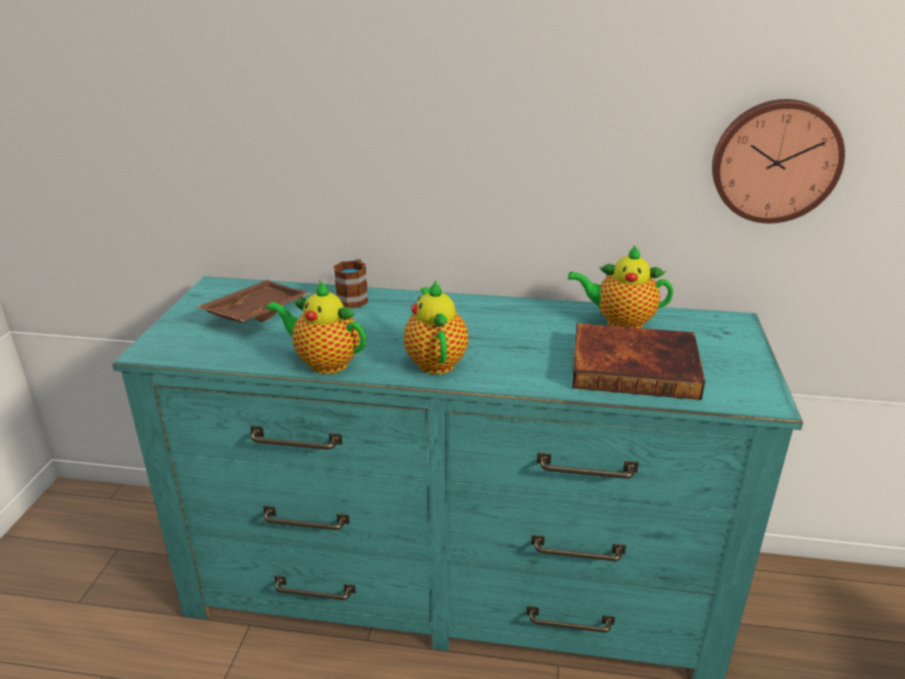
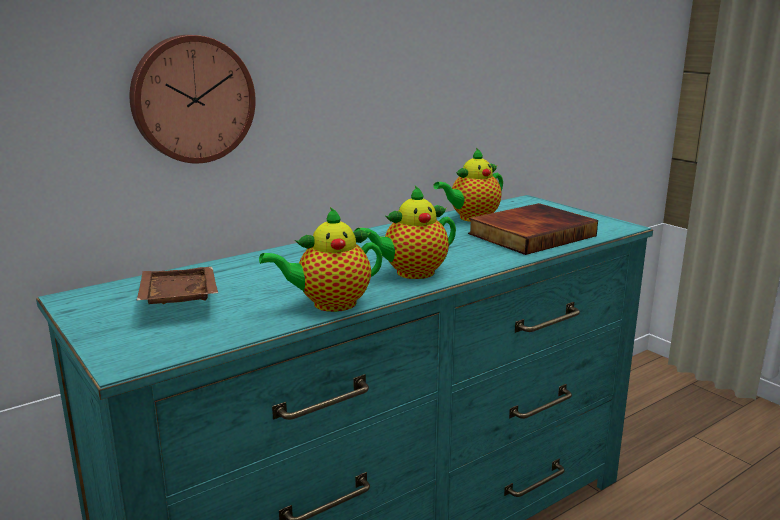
camera: 45 degrees left, 10 degrees down
mug [334,259,368,308] -> none
teapot [404,280,468,374] -> teapot turned 60 degrees counterclockwise [355,186,456,279]
wall clock [712,99,845,223] -> wall clock moved to [130,35,256,163]

